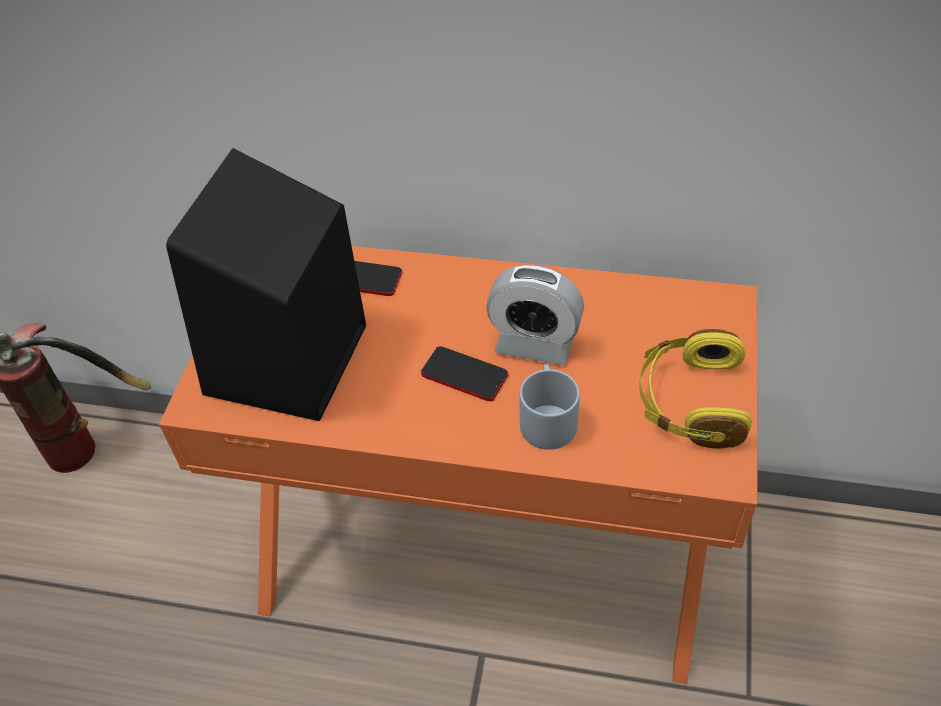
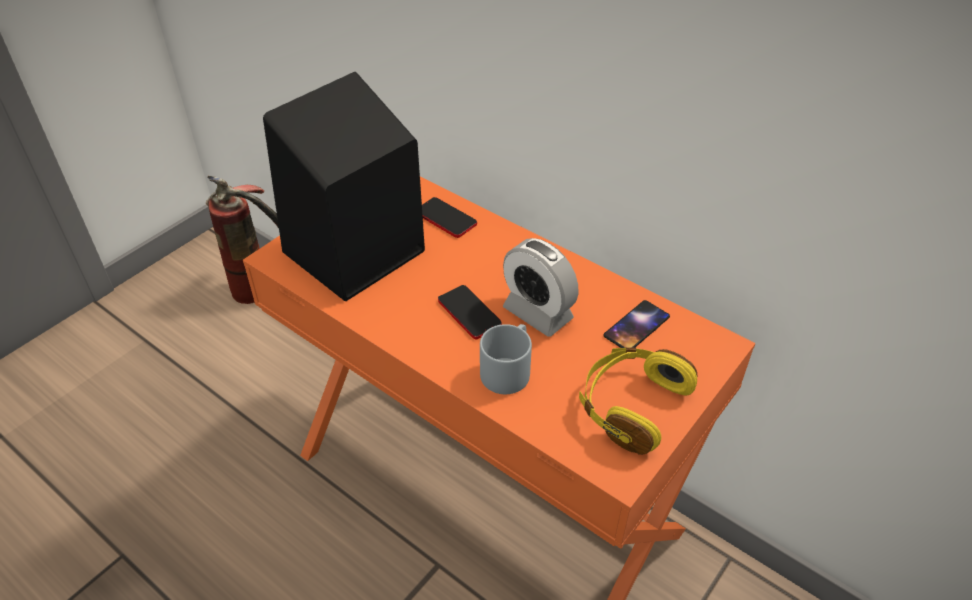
camera: 25 degrees right, 5 degrees down
none -> phone [603,300,670,348]

